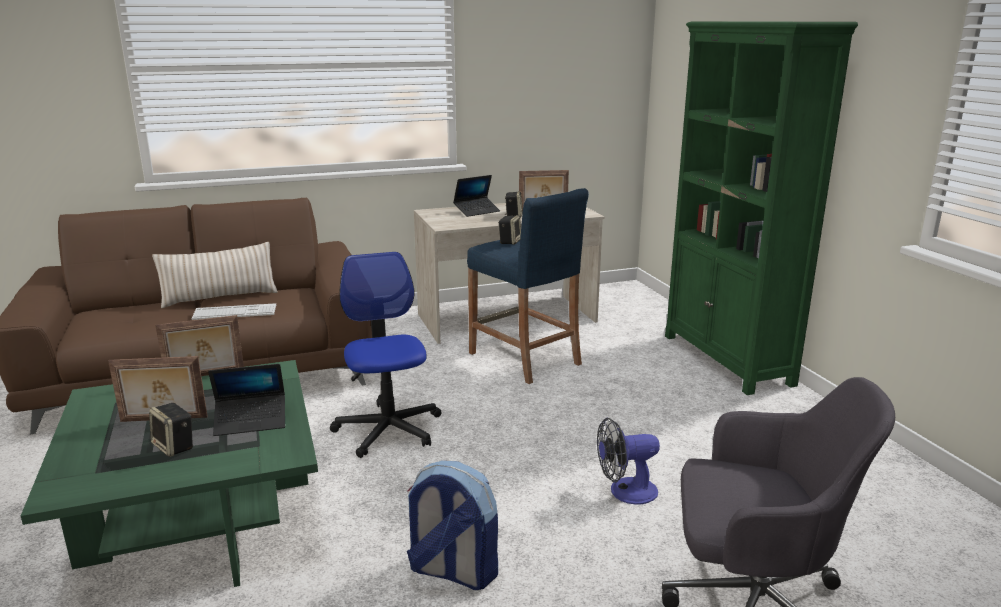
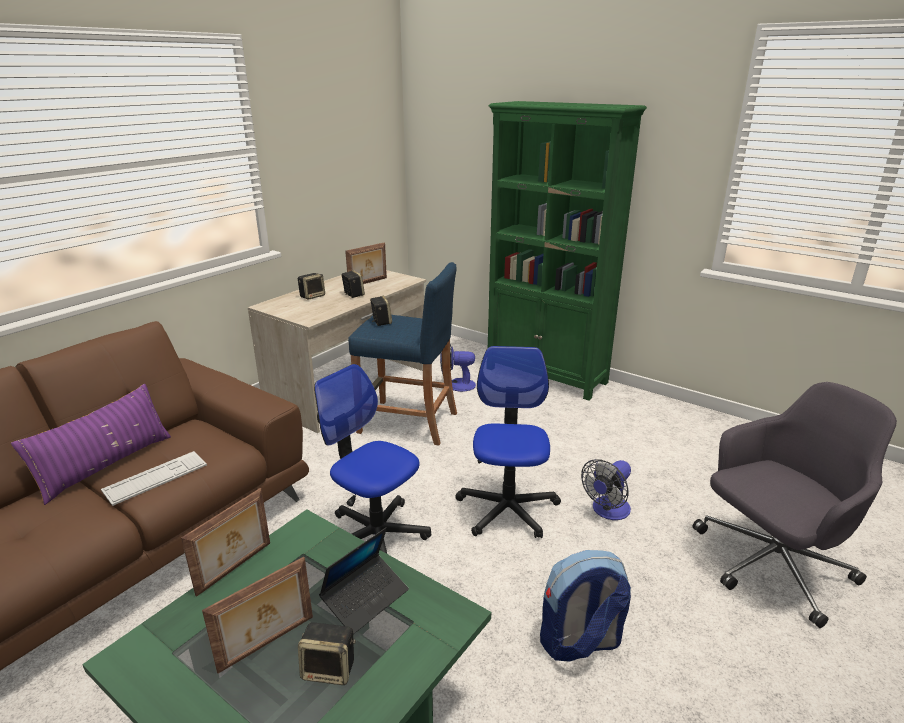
camera: 35 degrees left, 5 degrees up
beige pillow [152,242,278,308] -> purple pillow [10,384,171,505]
laptop [453,175,500,217] -> speaker [298,273,325,300]
none -> fan [440,344,476,392]
none -> office chair [456,346,561,538]

